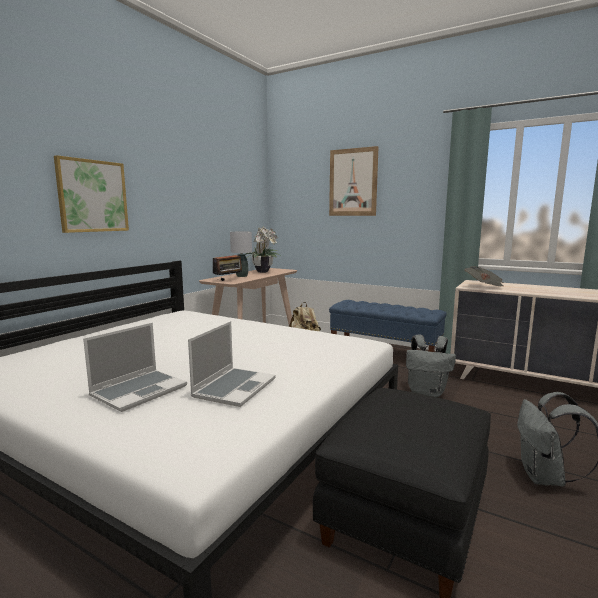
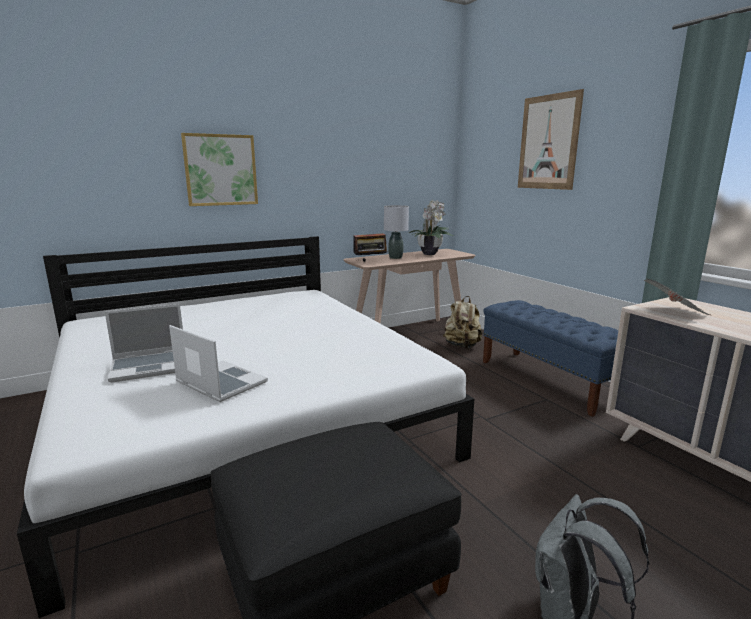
camera: 30 degrees right, 5 degrees up
laptop [188,321,276,407] -> laptop turned 105 degrees counterclockwise [169,325,268,402]
grey backpack [406,335,456,397] -> none

